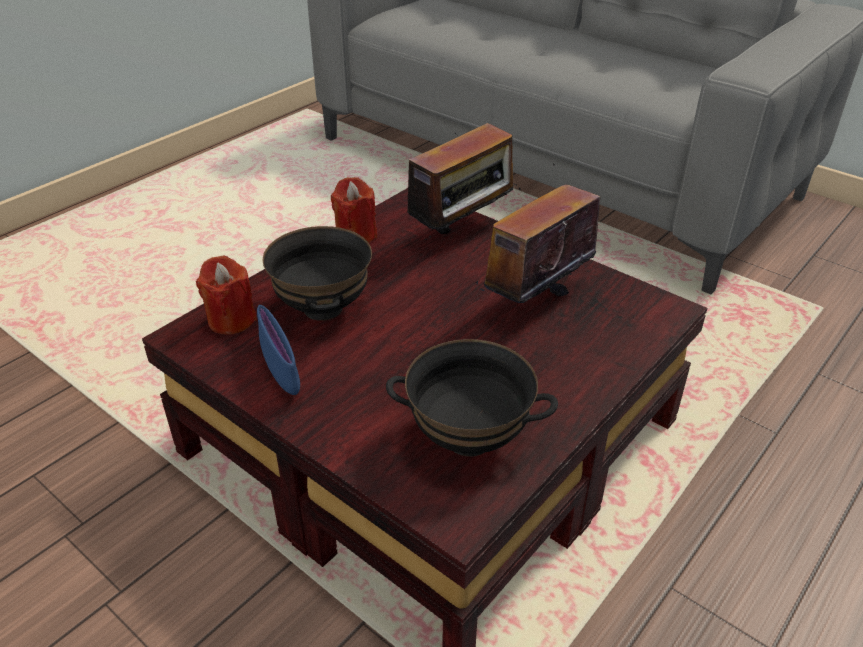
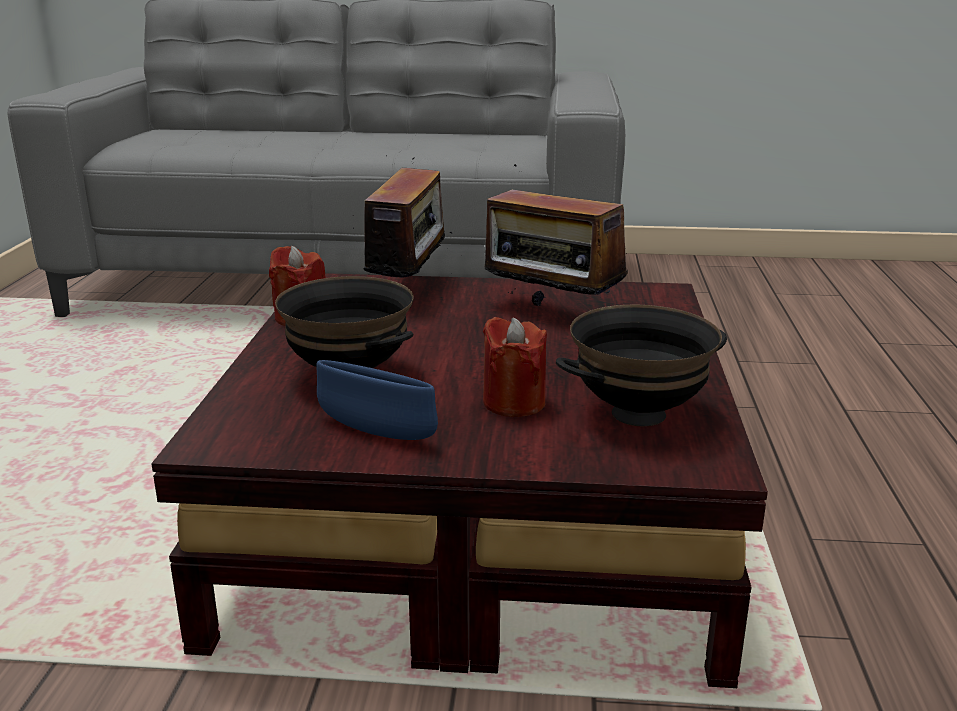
camera: 35 degrees left, 15 degrees down
red candle [196,255,257,335] -> red candle moved to [483,317,547,417]
radio [476,163,611,303] -> radio turned 60 degrees counterclockwise [484,164,628,306]

